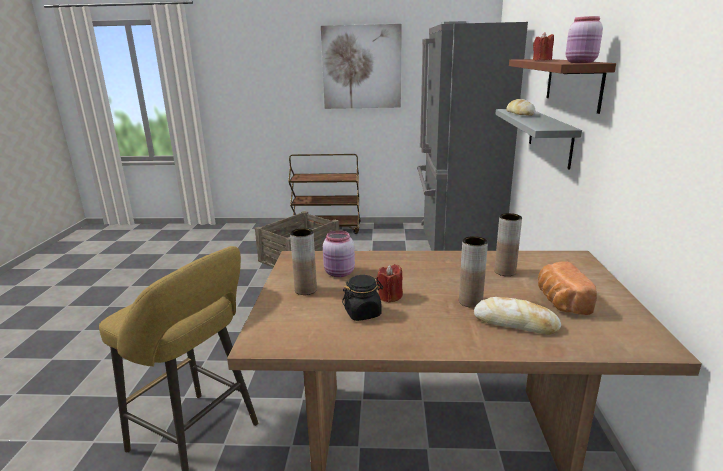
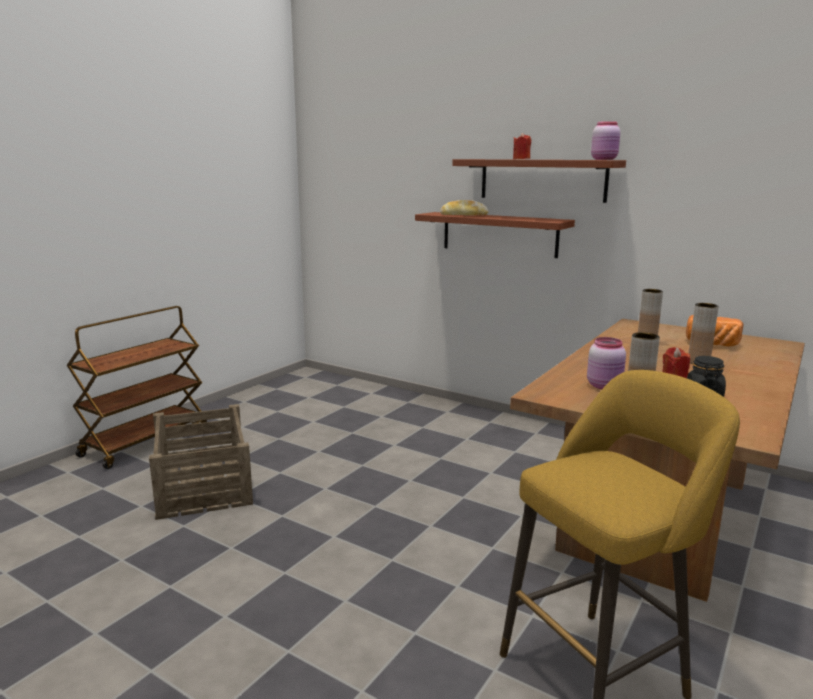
camera: 60 degrees left, 5 degrees down
picture [321,24,402,109] -> none
grey fridge [417,21,528,251] -> none
bread [474,297,561,335] -> none
grey shelf [496,109,582,170] -> brown shelf [415,212,575,258]

